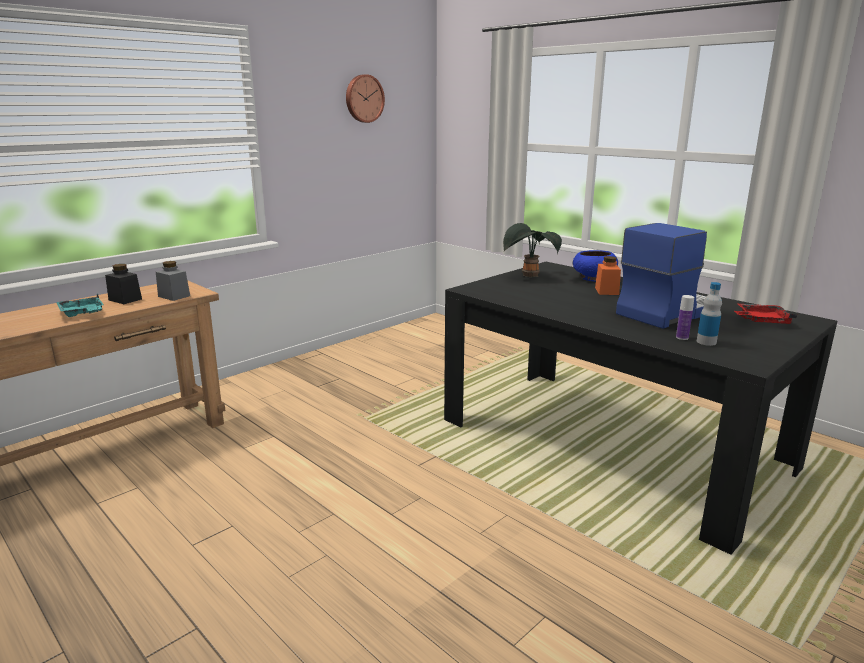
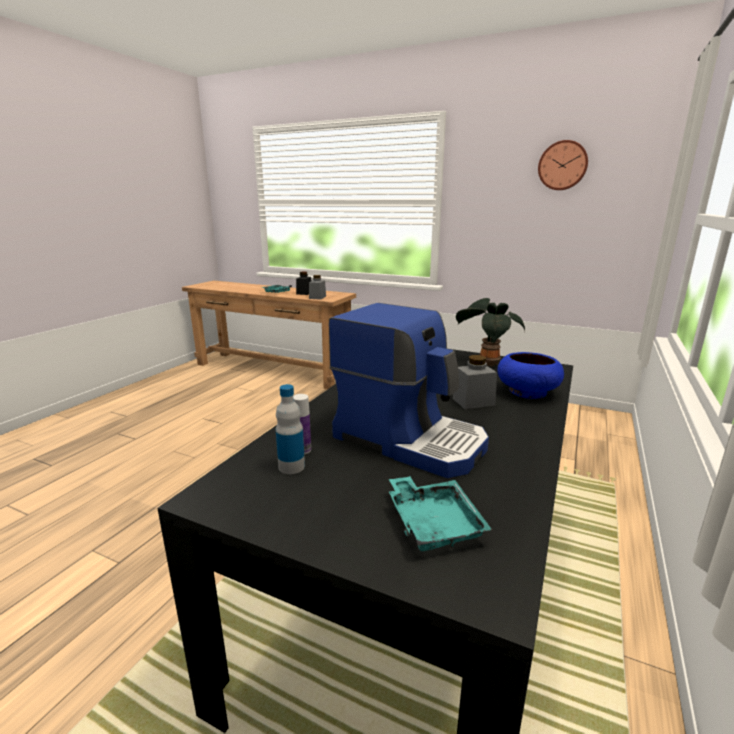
camera: 70 degrees right, 0 degrees up
orange jar [595,256,621,295] -> grey jar [453,355,497,409]
red tray [734,304,797,324] -> turquoise tray [389,476,492,551]

